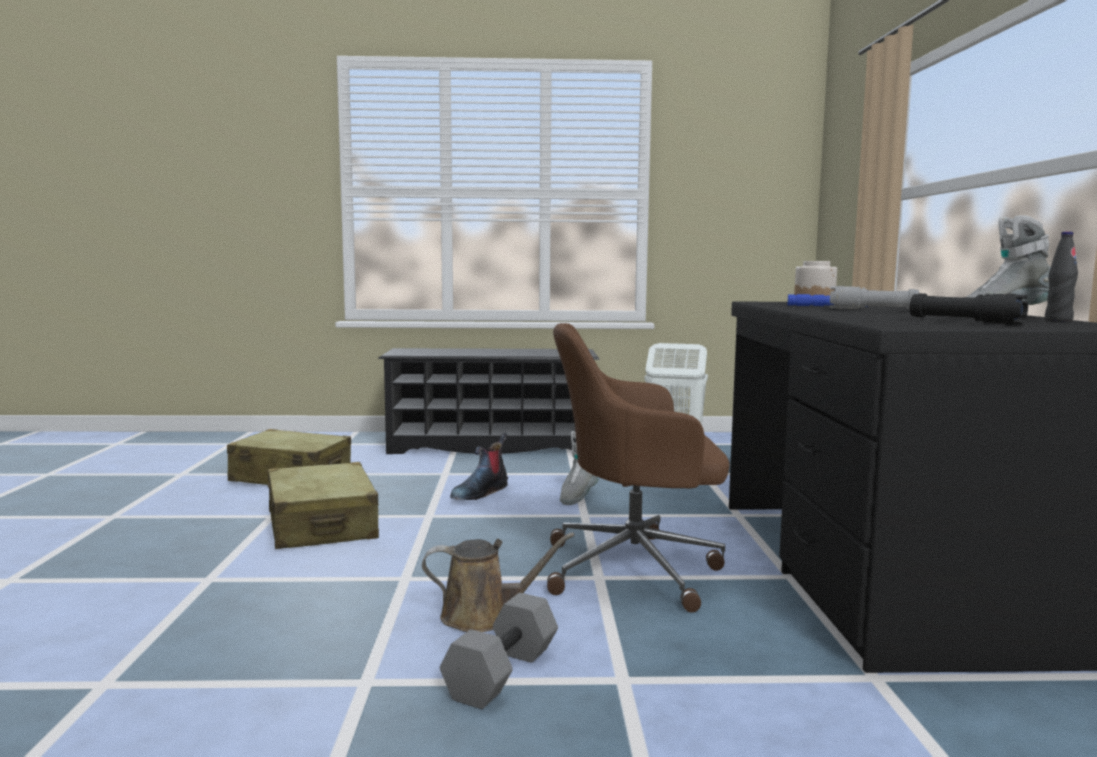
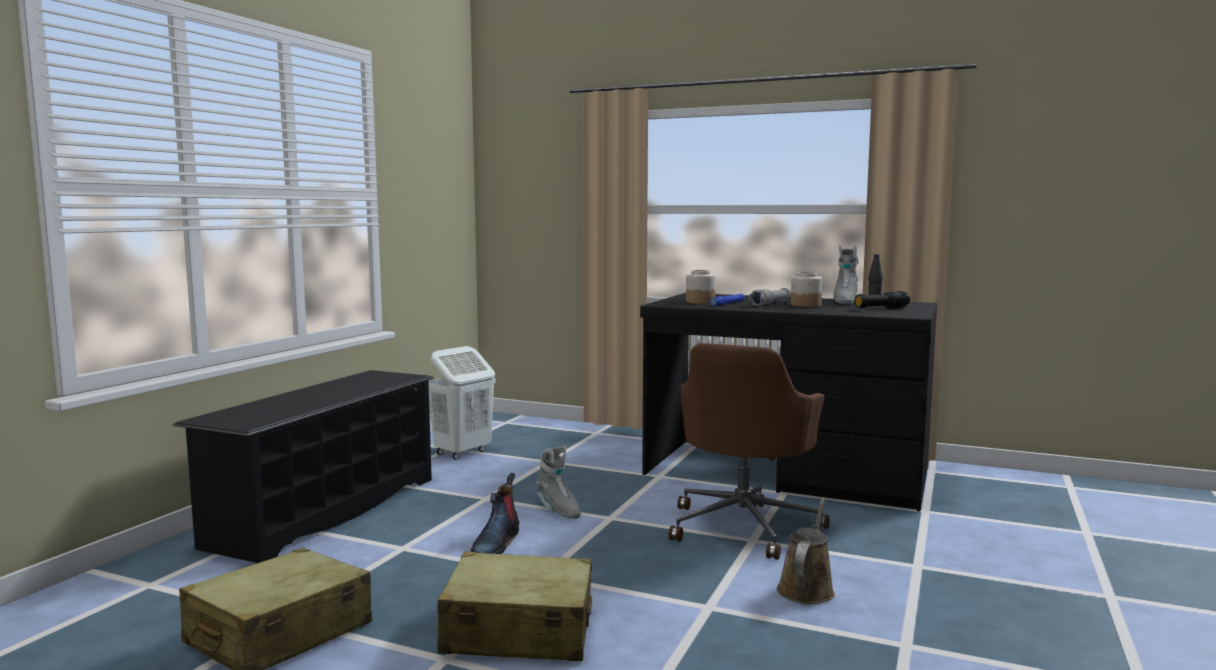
camera: 65 degrees left, 0 degrees up
grey dumbbell [440,593,558,709] -> none
boot [450,433,508,500] -> boot turned 45 degrees clockwise [471,473,519,554]
none -> jar [791,272,822,307]

